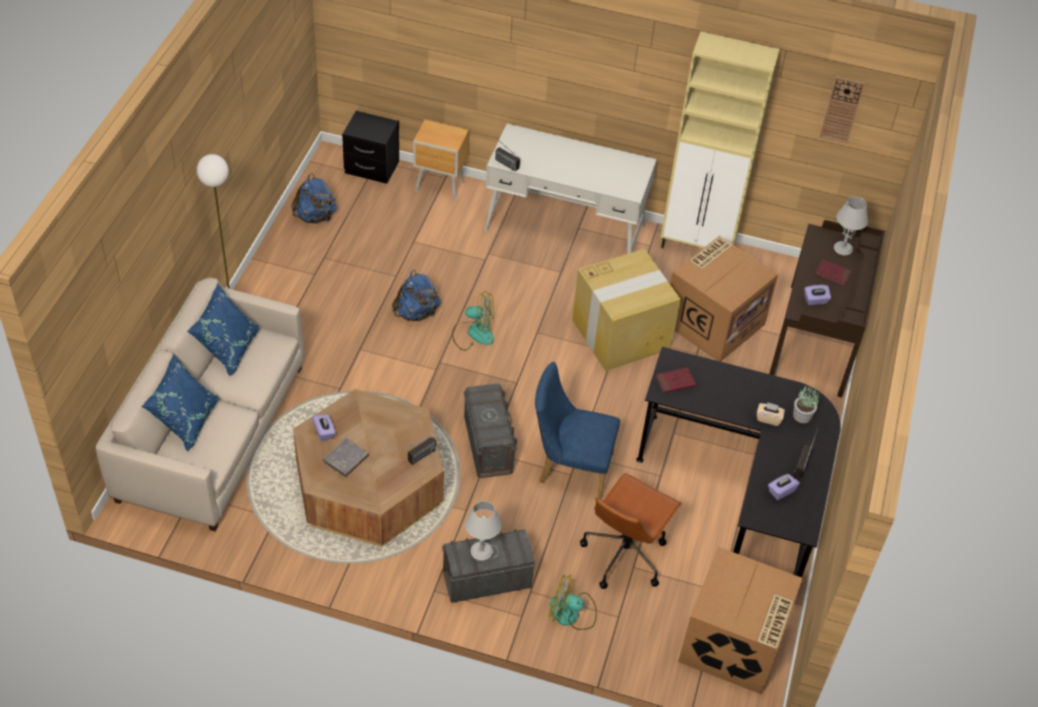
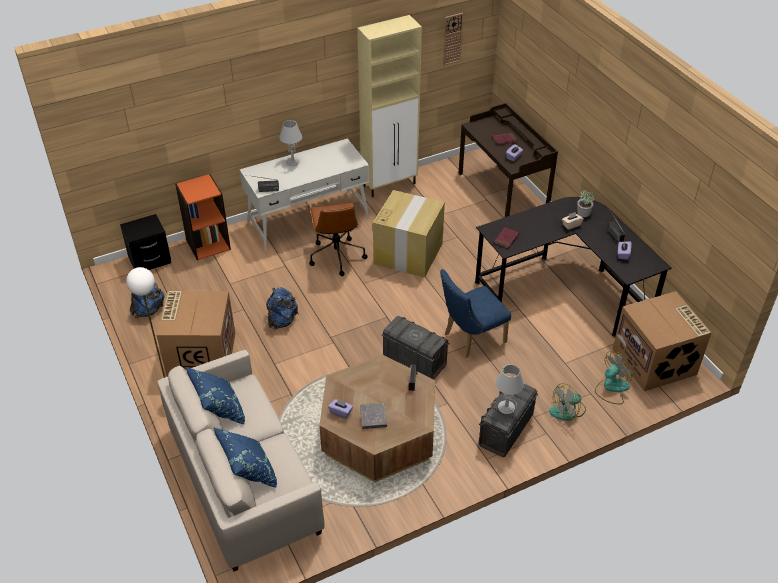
camera: 40 degrees left, 5 degrees down
brown nightstand [413,119,469,201] -> orange bookcase [175,174,231,260]
fan [452,291,494,351] -> fan moved to [595,351,633,404]
brown office chair [580,473,682,589] -> brown office chair moved to [309,203,368,276]
cardboard box [670,236,778,362] -> cardboard box moved to [156,291,235,377]
grey table lamp [834,197,868,255] -> grey table lamp moved to [279,120,302,166]

